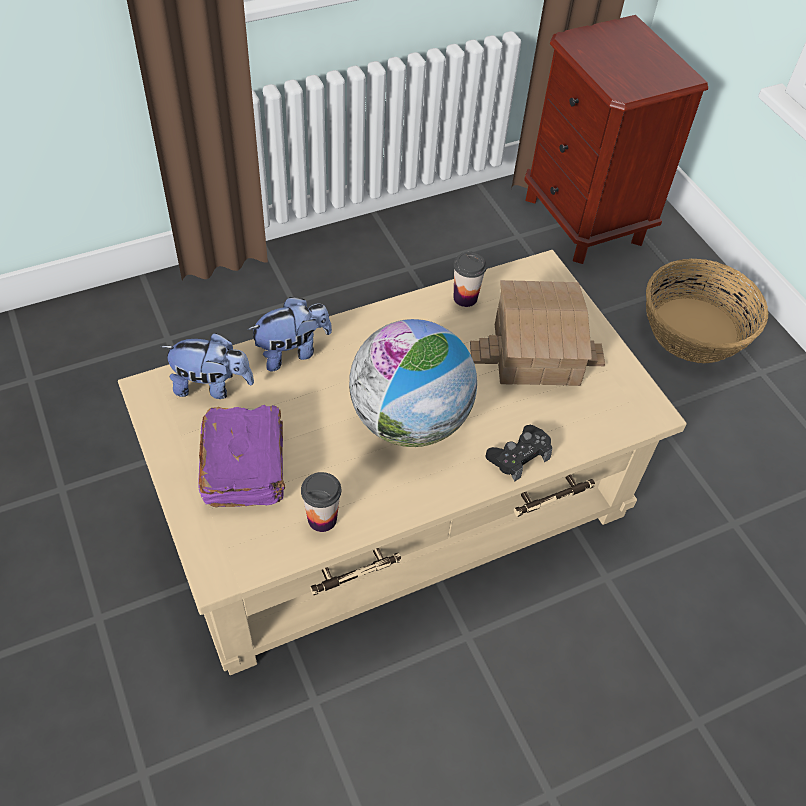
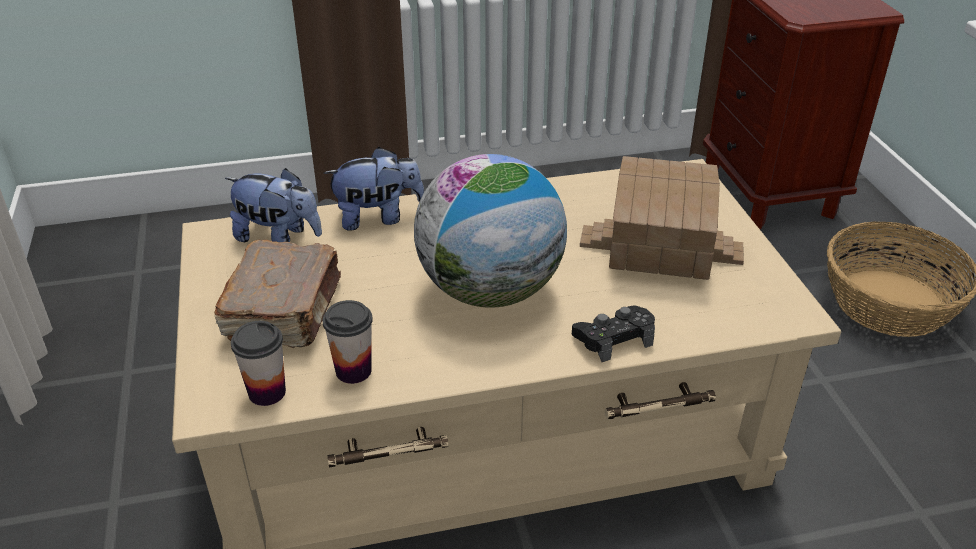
camera: 15 degrees right, 15 degrees down
purple book [198,405,285,508] -> brown book [214,240,341,348]
cup [453,252,487,307] -> cup moved to [231,321,286,406]

